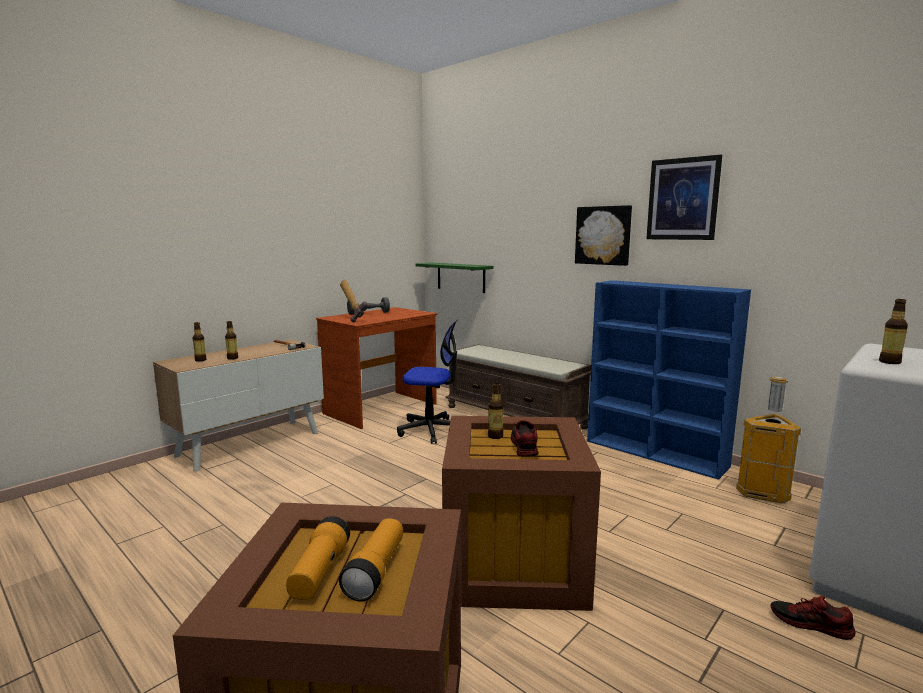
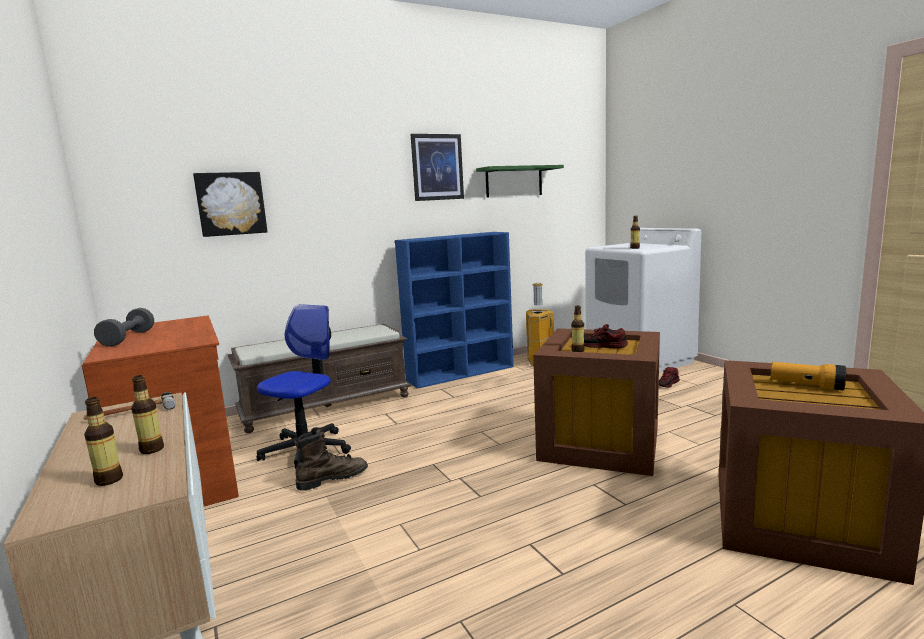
camera: 70 degrees left, 0 degrees up
flashlight [286,516,350,600] -> none
hammer [340,280,369,322] -> none
green shelf [416,262,493,293] -> green shelf moved to [476,165,564,198]
picture [575,205,632,266] -> picture moved to [193,172,268,237]
none -> brown boot [294,427,368,491]

